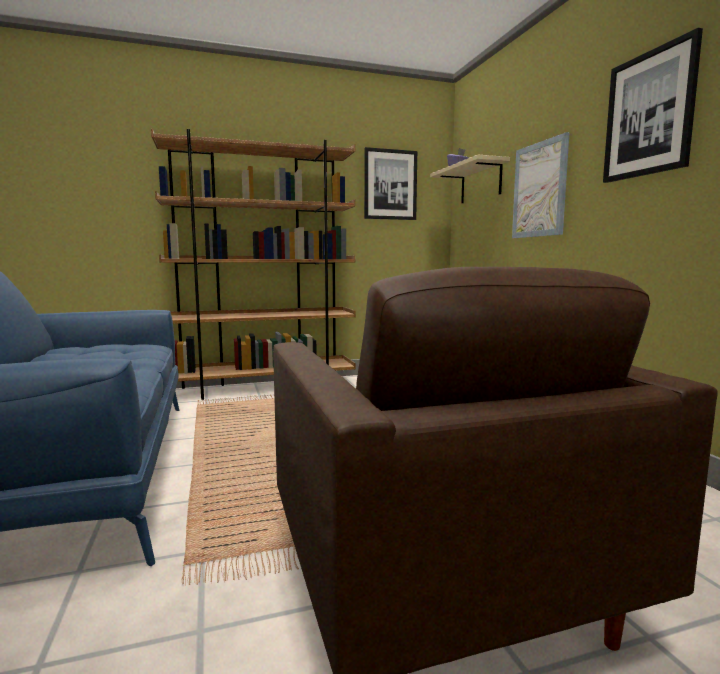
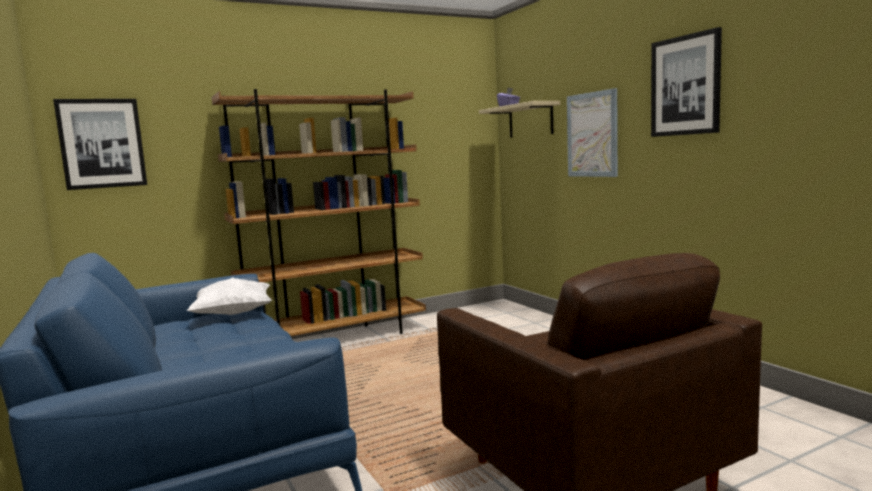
camera: 10 degrees left, 0 degrees up
picture [364,147,417,220] -> picture moved to [53,99,147,190]
none -> white pillow [186,277,272,315]

